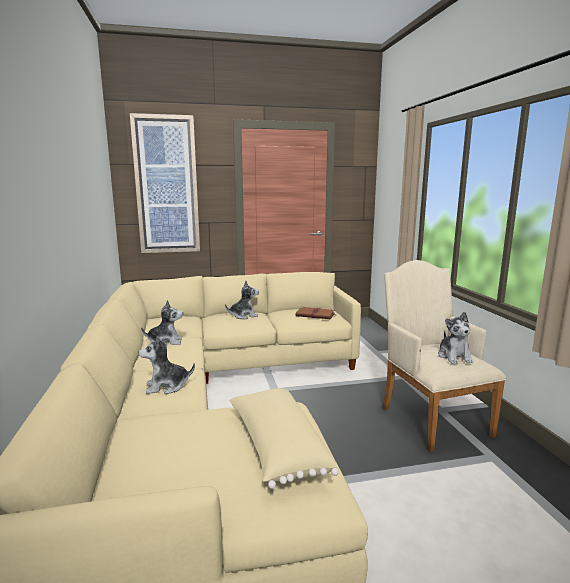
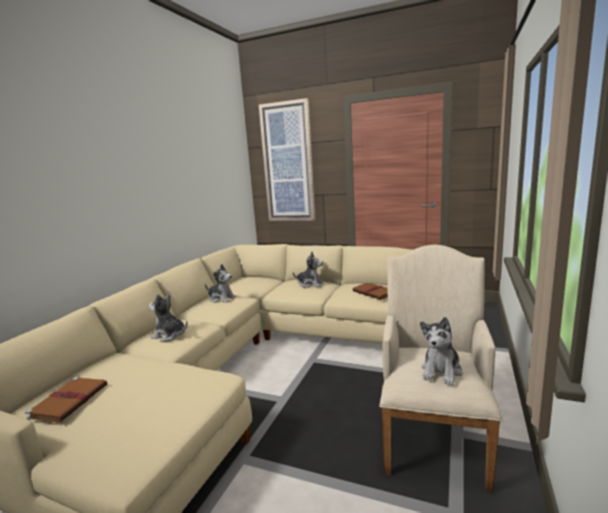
camera: 35 degrees right, 0 degrees up
beige pillow [229,388,339,489] -> none
none -> brown book [25,377,107,423]

